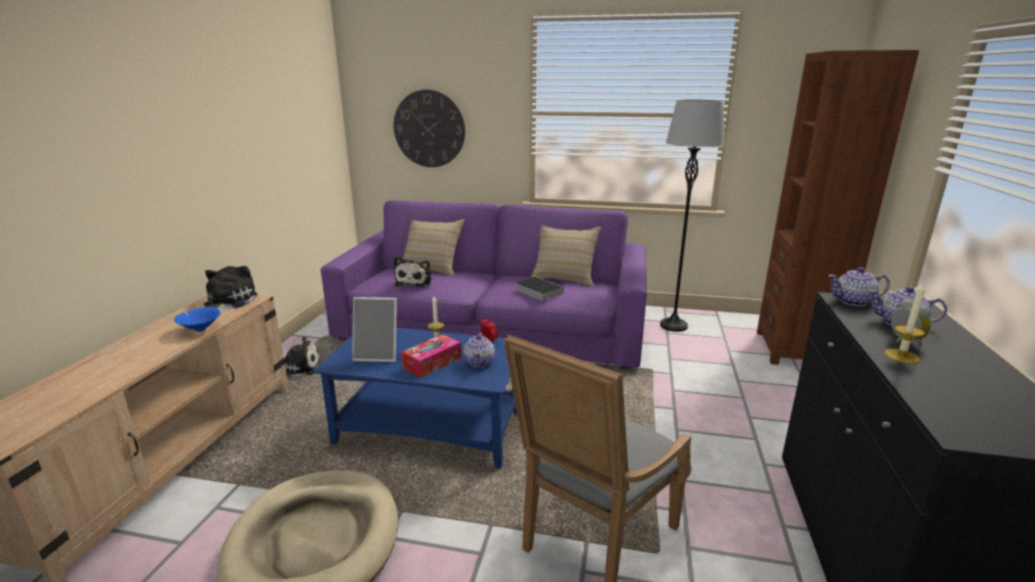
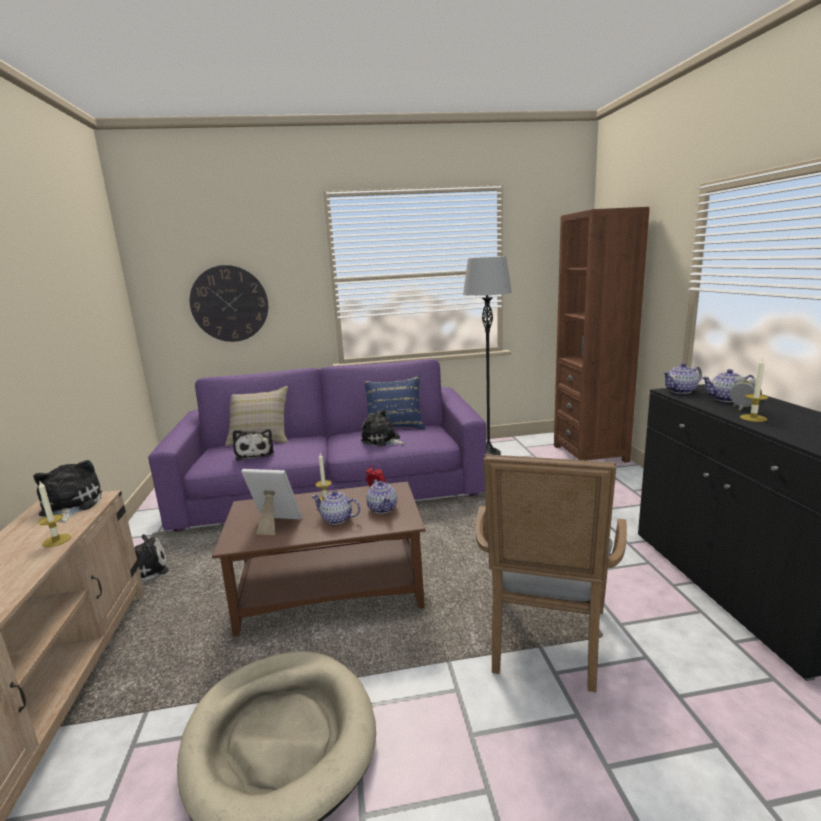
camera: 20 degrees left, 5 degrees down
blue bowl [174,307,221,332] -> candle [38,481,71,547]
blue coffee table [313,328,517,468] -> brown coffee table [212,481,425,637]
picture frame [352,297,397,362] -> picture frame turned 150 degrees counterclockwise [241,469,302,535]
tissue box [401,334,462,378] -> teapot [311,490,360,525]
book [516,277,563,301] -> plush toy [361,409,406,447]
beige pillow [531,225,601,287] -> blue pillow [365,375,425,429]

